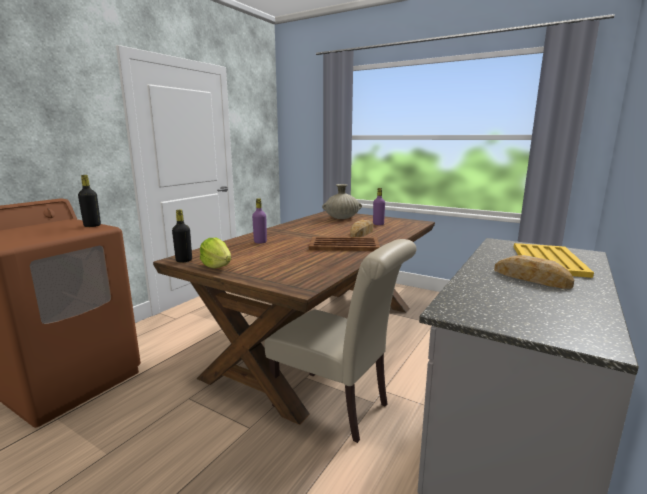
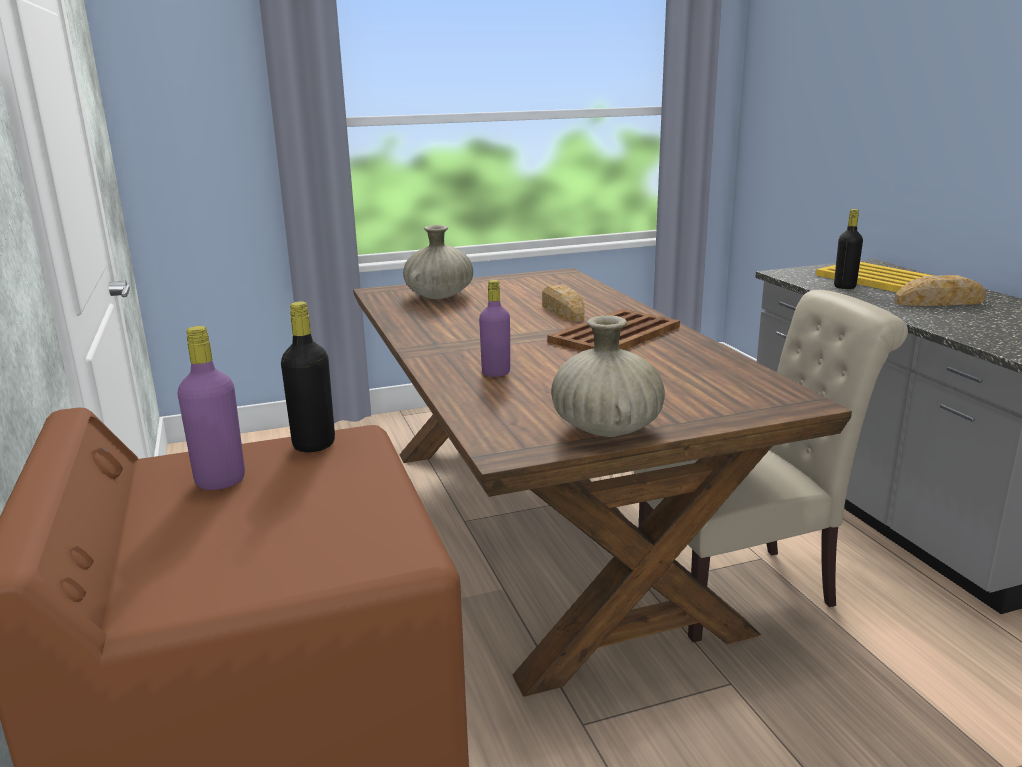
camera: 50 degrees left, 5 degrees up
black bottle [172,210,192,263] -> black bottle moved to [834,209,863,289]
lettuce [200,238,231,268] -> beige vase [551,315,665,437]
purple bottle [373,188,385,225] -> purple bottle moved to [177,326,245,490]

